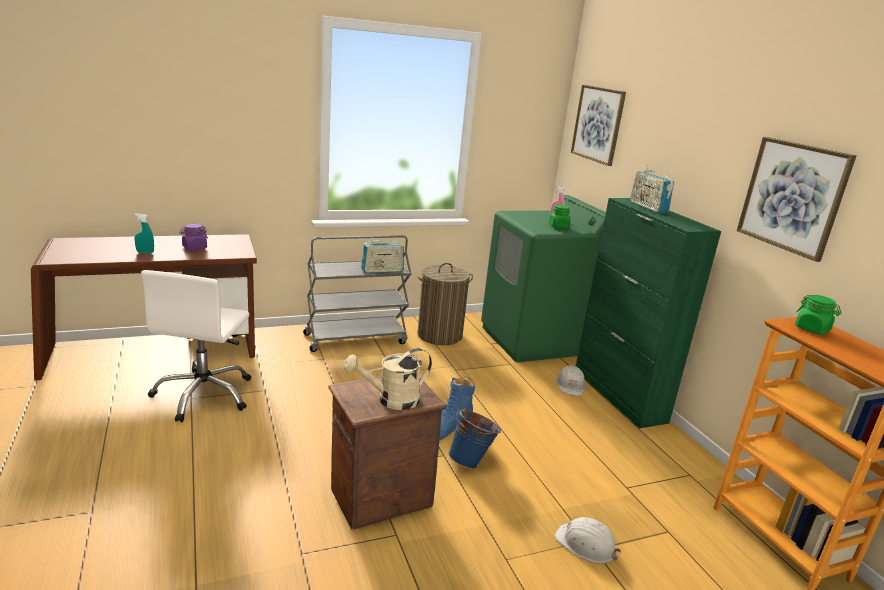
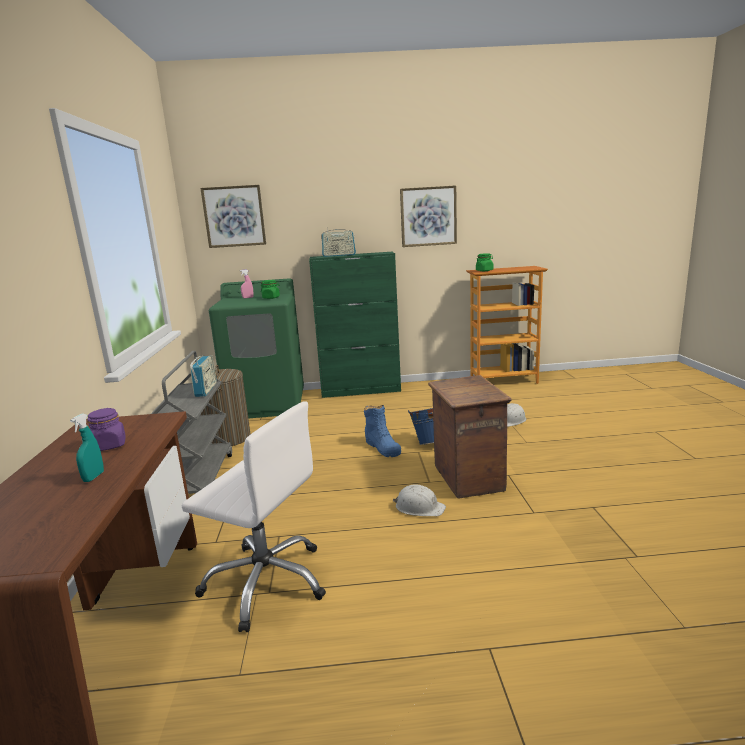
camera: 70 degrees left, 5 degrees down
beige watering can [344,348,432,410] -> none
white hard hat [556,365,585,396] -> white hard hat moved to [393,484,446,516]

